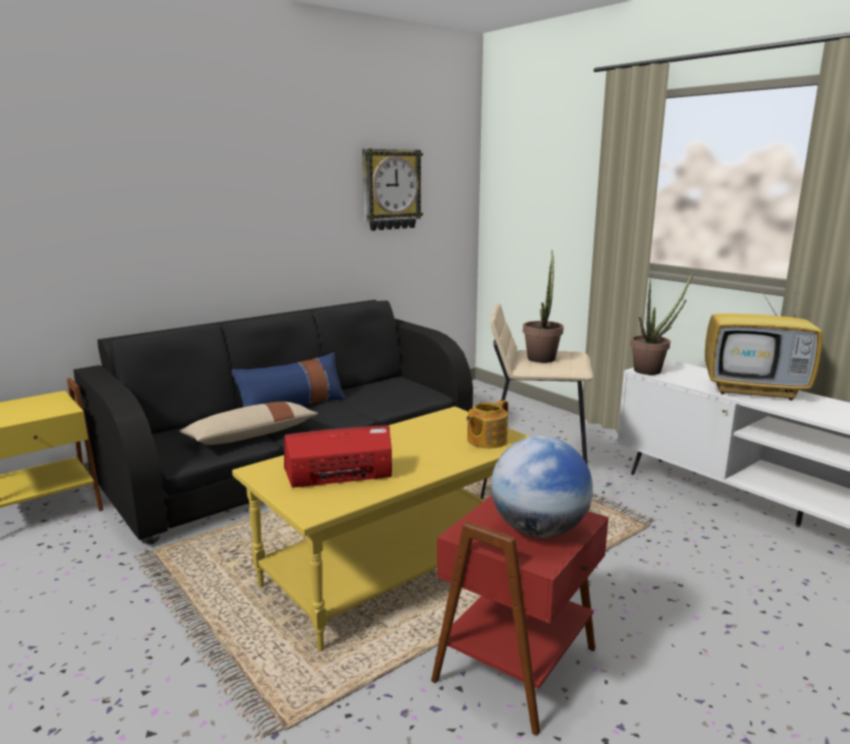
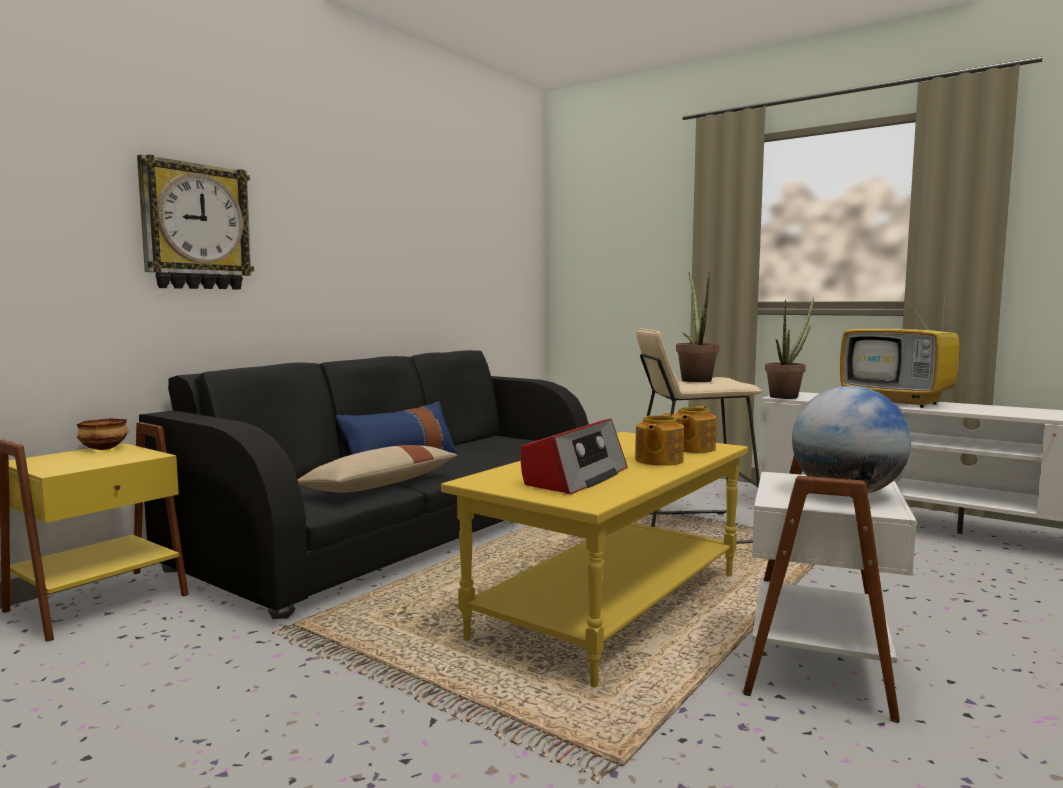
camera: 15 degrees left, 10 degrees down
radio [284,425,392,488] -> radio turned 150 degrees clockwise [521,419,628,494]
wall clock [362,149,423,231] -> wall clock moved to [137,154,254,290]
red side table [431,495,609,736] -> white side table [743,455,916,723]
television [705,266,823,400] -> television turned 45 degrees clockwise [840,283,960,408]
none -> bowl [77,418,129,450]
none -> teapot [635,413,684,466]

